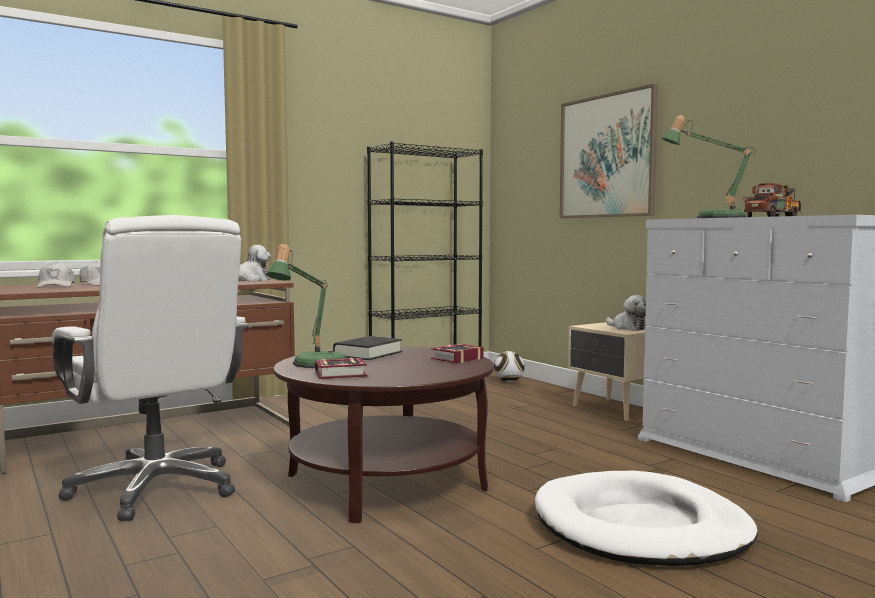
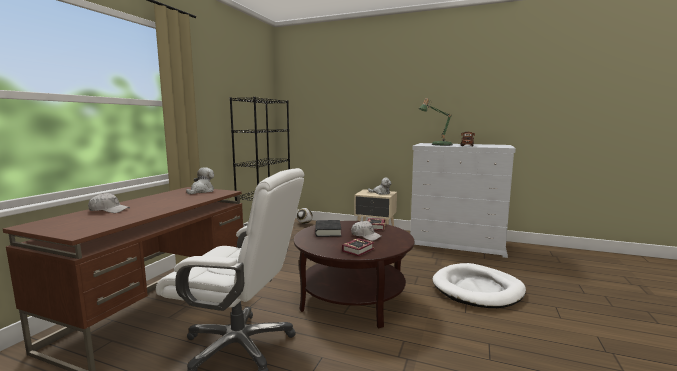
camera: 35 degrees left, 5 degrees up
white cap [37,262,75,288] -> white cap moved to [351,221,382,241]
table lamp [266,244,346,368] -> none
picture [560,84,658,218] -> none

